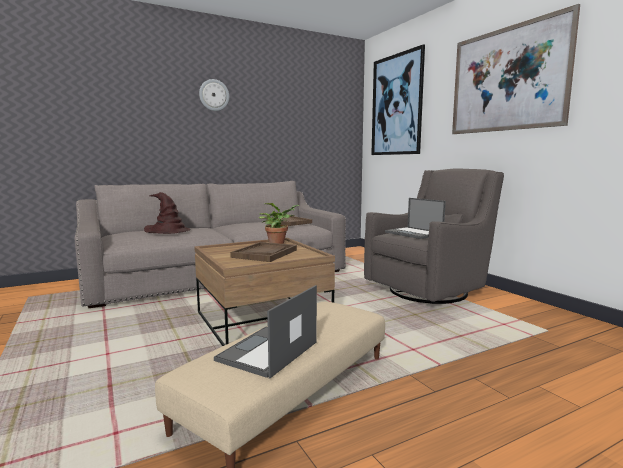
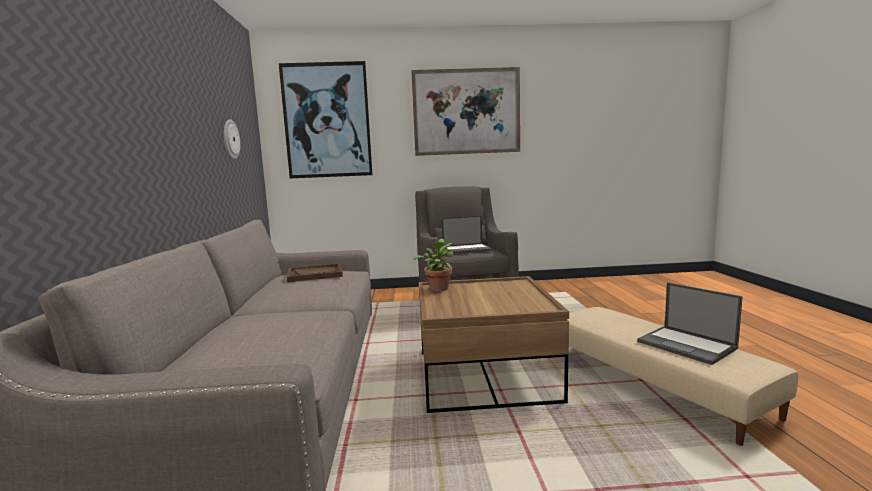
camera: 65 degrees left, 0 degrees up
brown hat [144,192,190,234] -> none
wall clock [199,79,229,111] -> wall clock moved to [224,119,240,160]
brown tray [230,242,297,262] -> none

